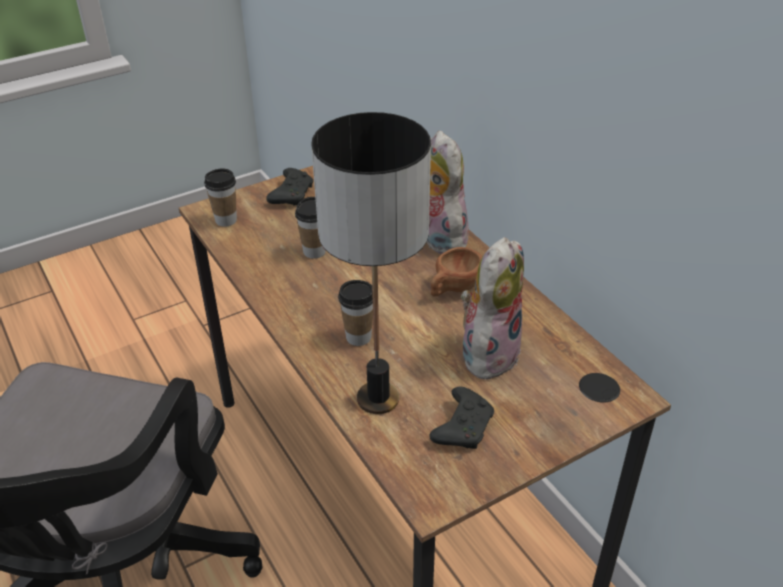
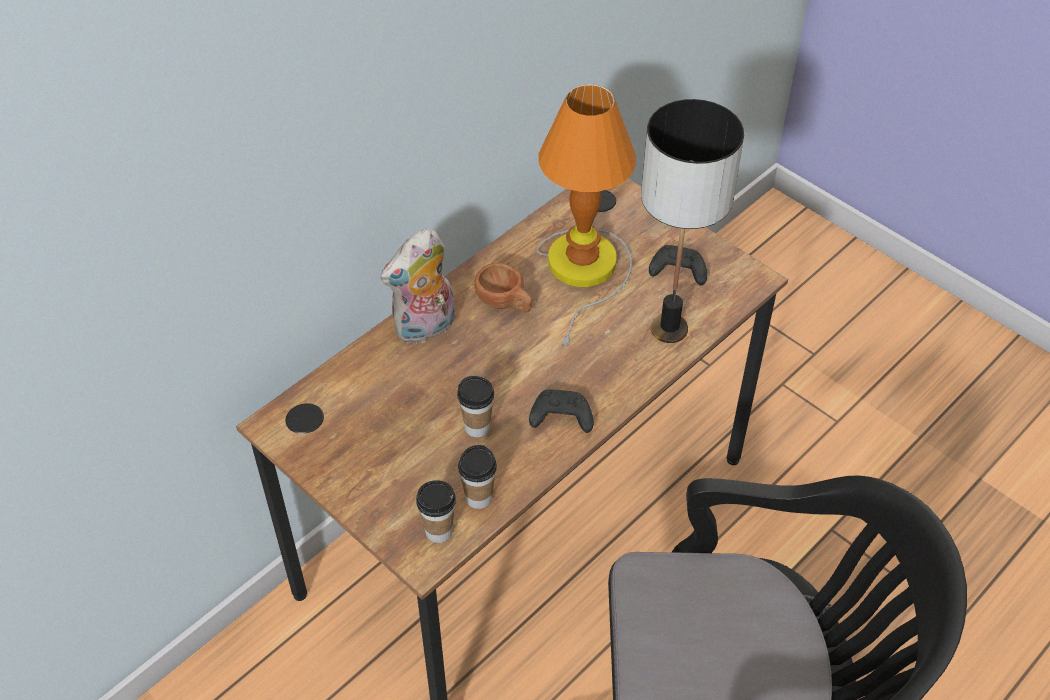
camera: 105 degrees left, 10 degrees up
black game controller [266,168,313,206] -> black game controller moved to [529,389,594,433]
cup [338,280,373,346] -> cup moved to [458,445,497,509]
plush toy [461,237,524,384] -> table lamp [537,84,636,347]

